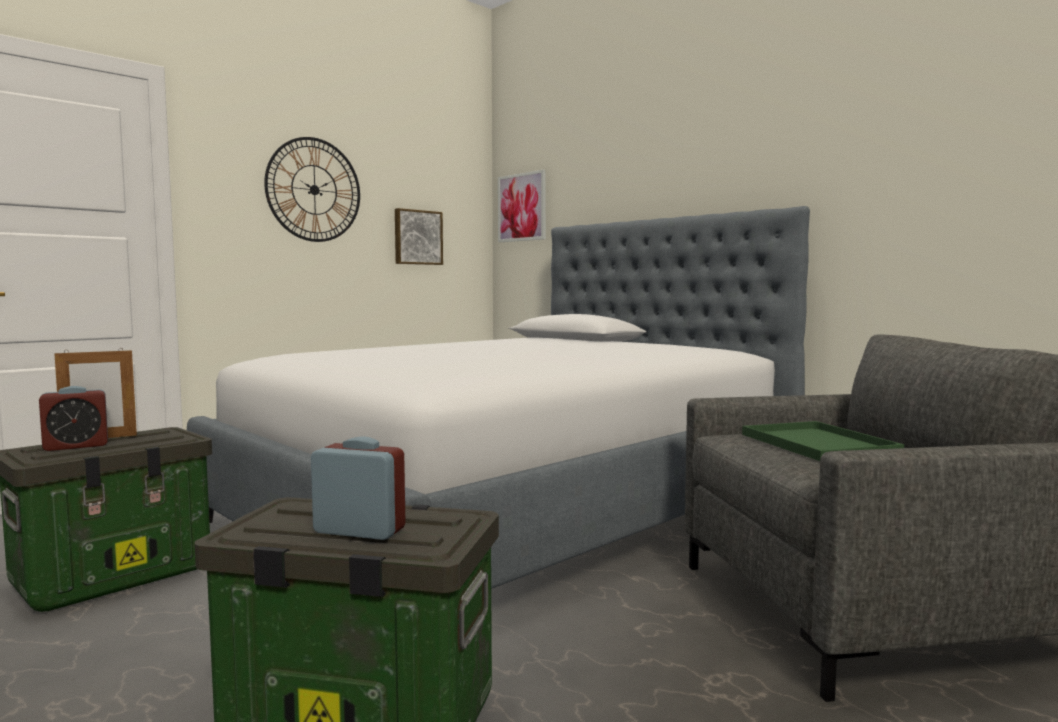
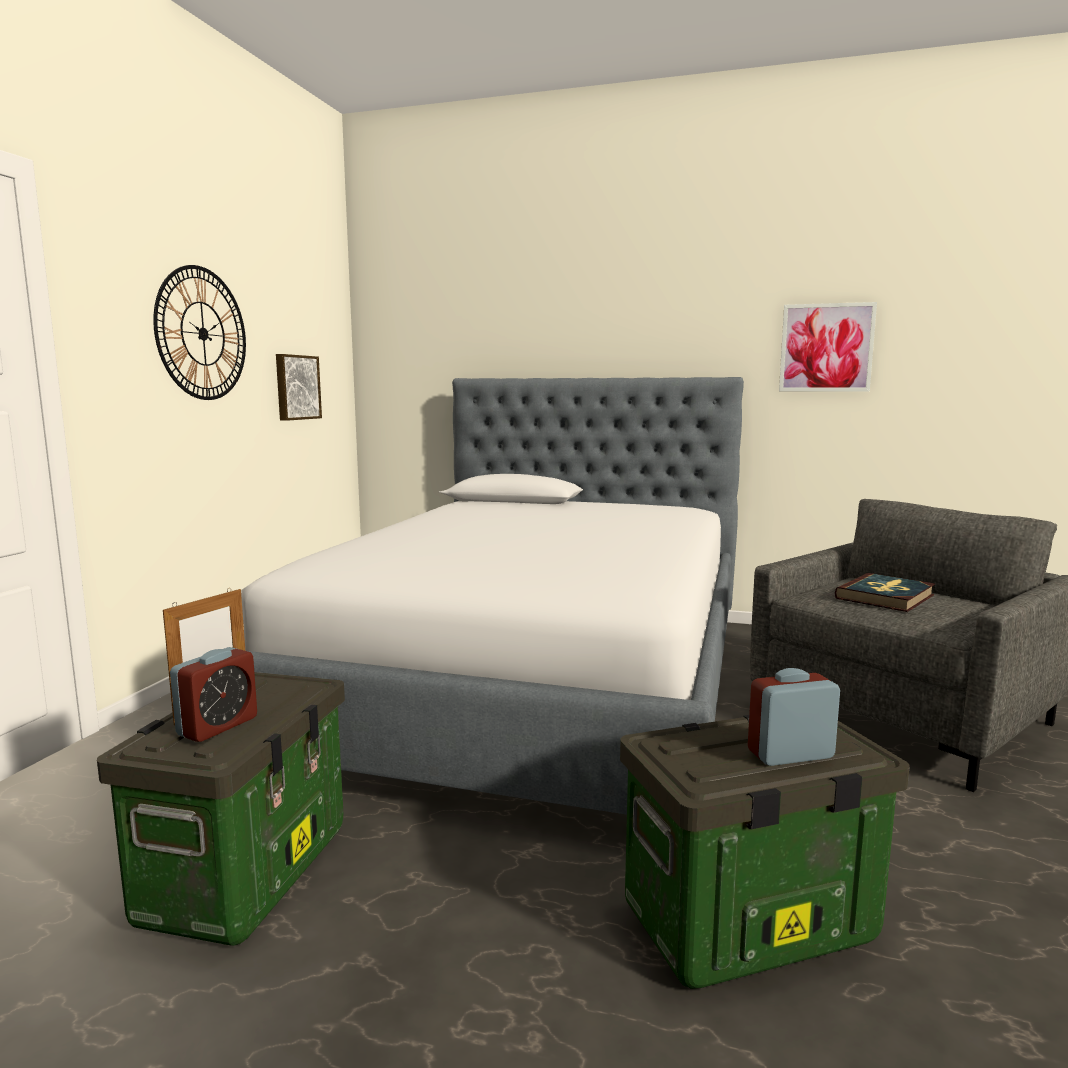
camera: 30 degrees left, 5 degrees up
picture [498,170,546,242] -> picture moved to [779,302,877,391]
green tray [742,421,904,461] -> book [835,573,935,612]

